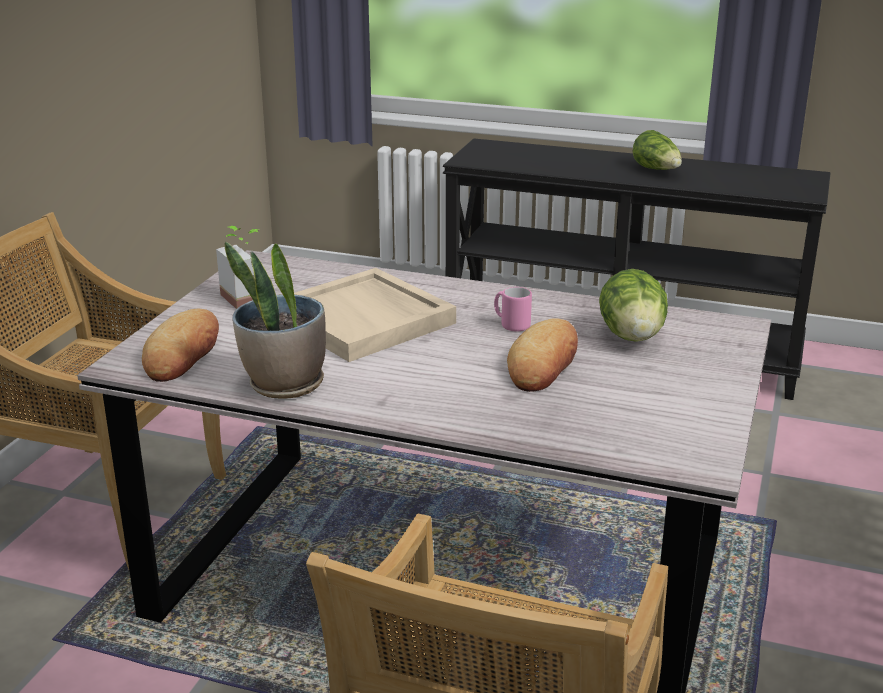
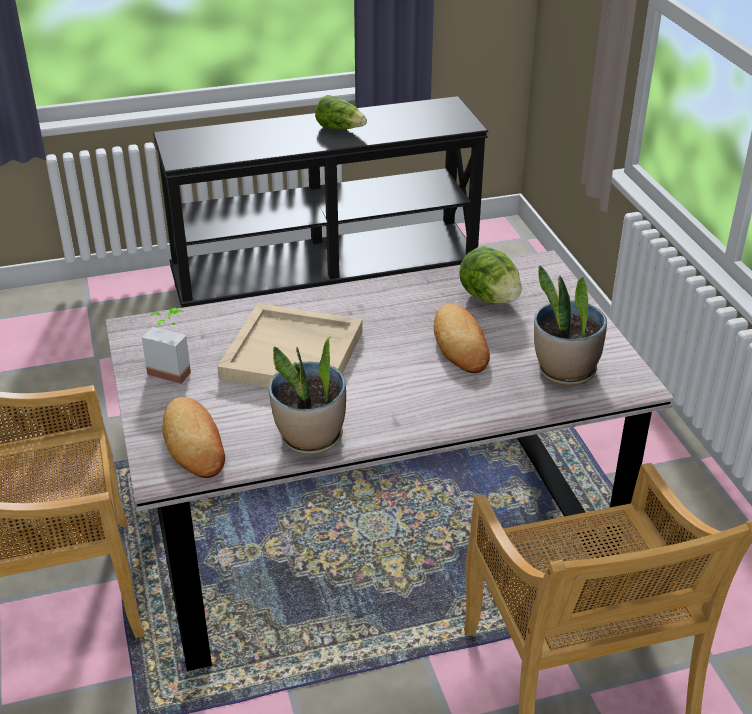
camera: 35 degrees left, 10 degrees up
pink mug [494,287,532,332] -> none
none -> potted plant [534,266,607,386]

